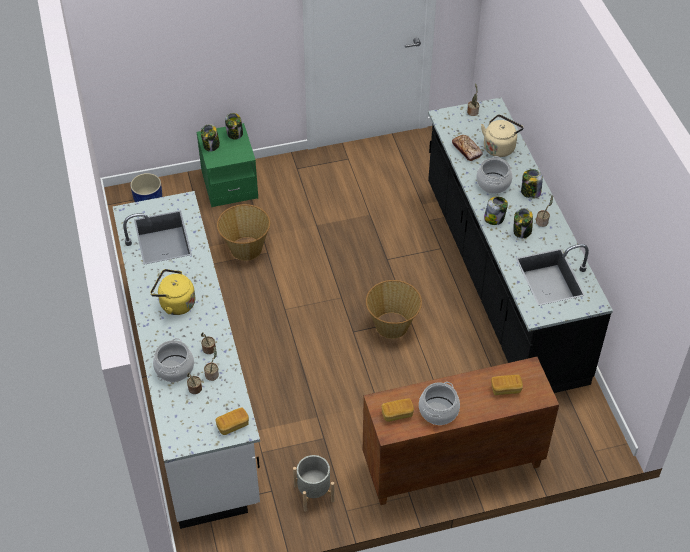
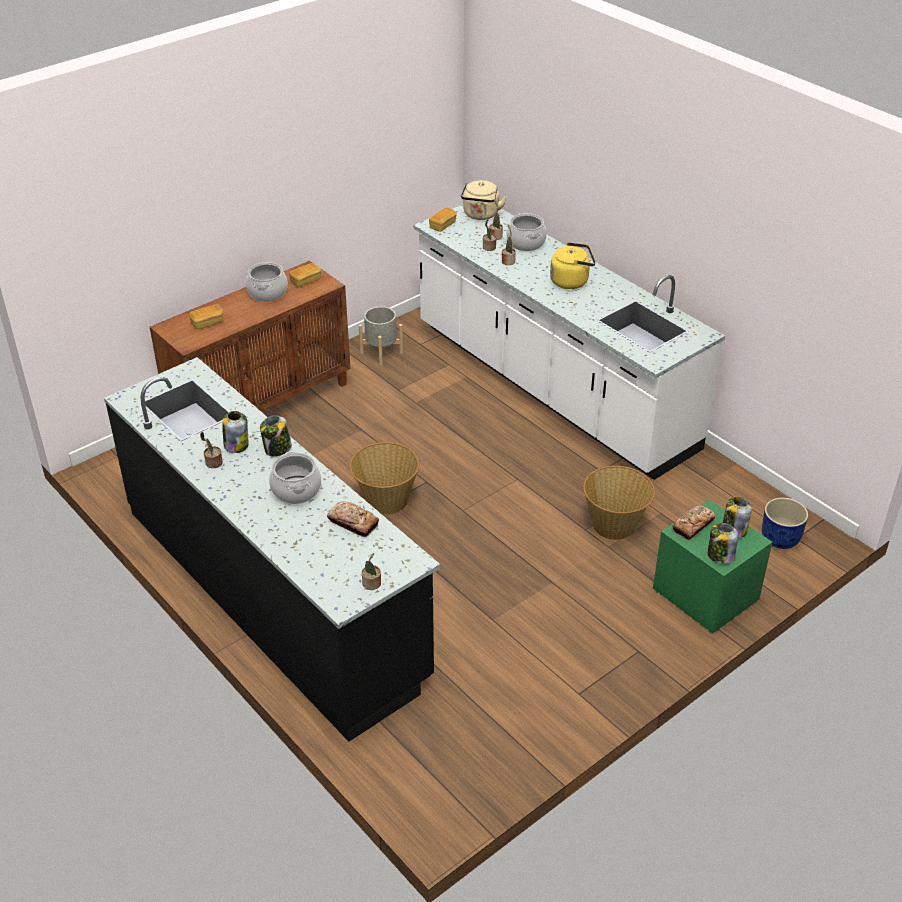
camera: 155 degrees right, 10 degrees down
beige kettle [481,114,524,157] -> beige kettle moved to [461,180,507,220]
jar [521,169,543,199] -> none
none -> bread [673,505,716,540]

